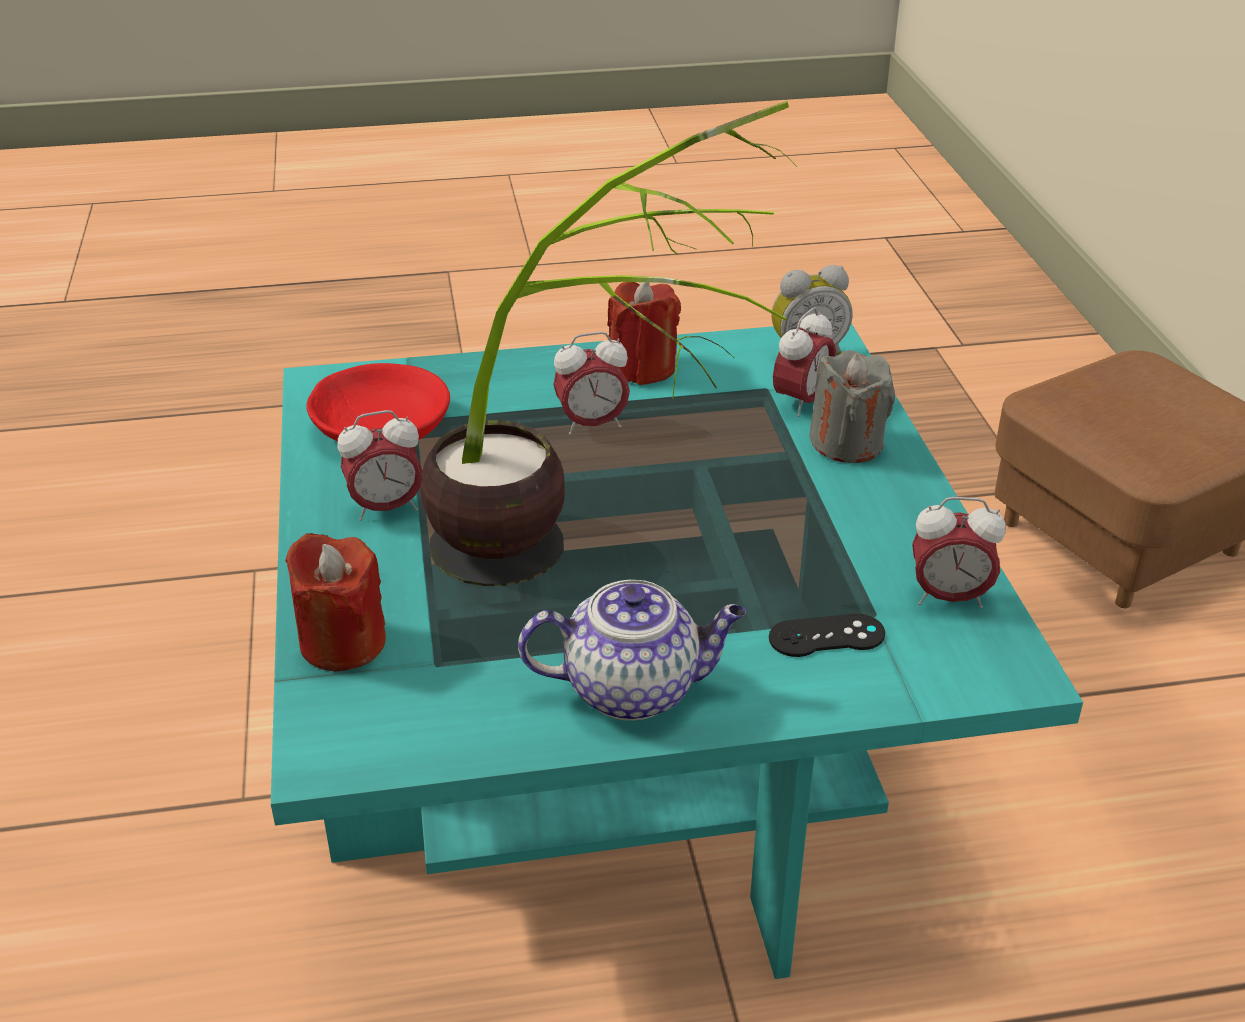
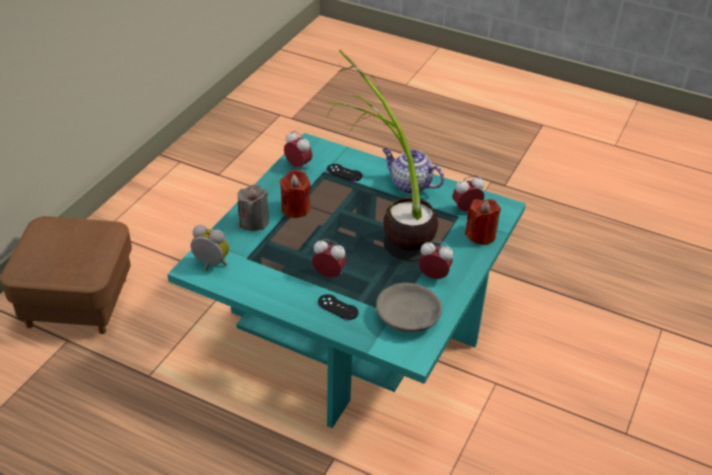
camera: 145 degrees left, 5 degrees up
red bowl [307,363,450,441] -> grey bowl [376,283,442,332]
red candle [607,282,681,385] -> red candle moved to [280,170,311,218]
alarm clock [773,307,836,417] -> alarm clock moved to [453,175,485,212]
none -> black game controller [318,294,359,320]

